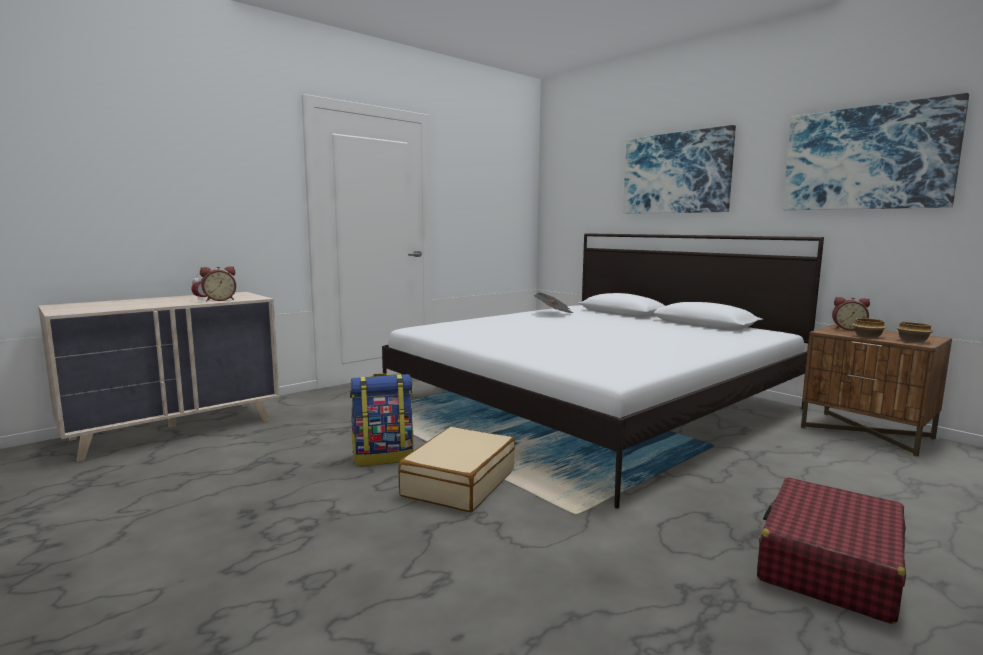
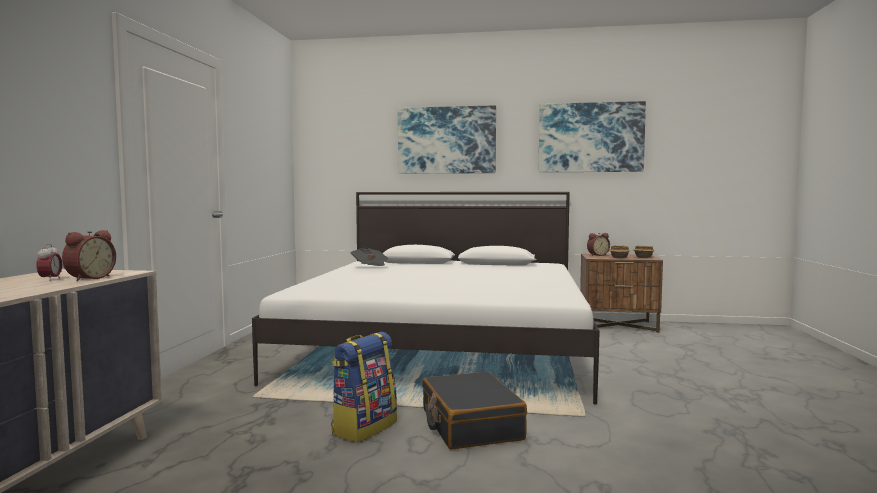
camera: 40 degrees left, 5 degrees down
beige suitcase [398,427,515,512] -> black suitcase [422,371,527,449]
red suitcase [757,477,906,624] -> none

